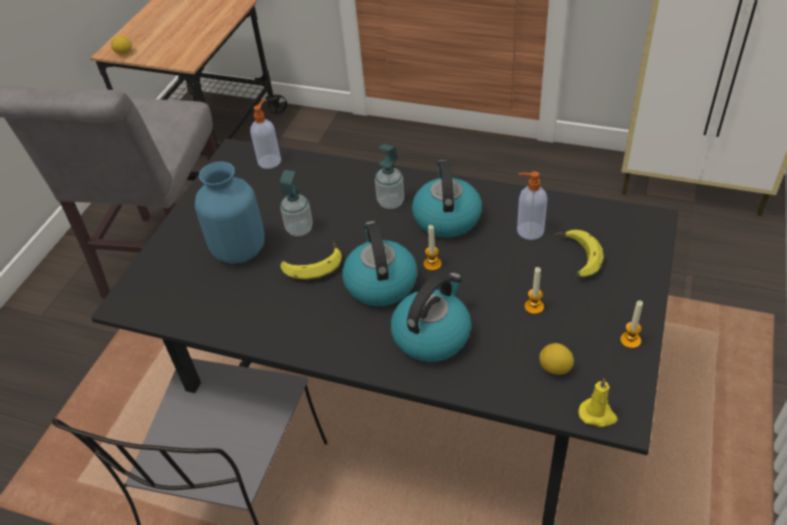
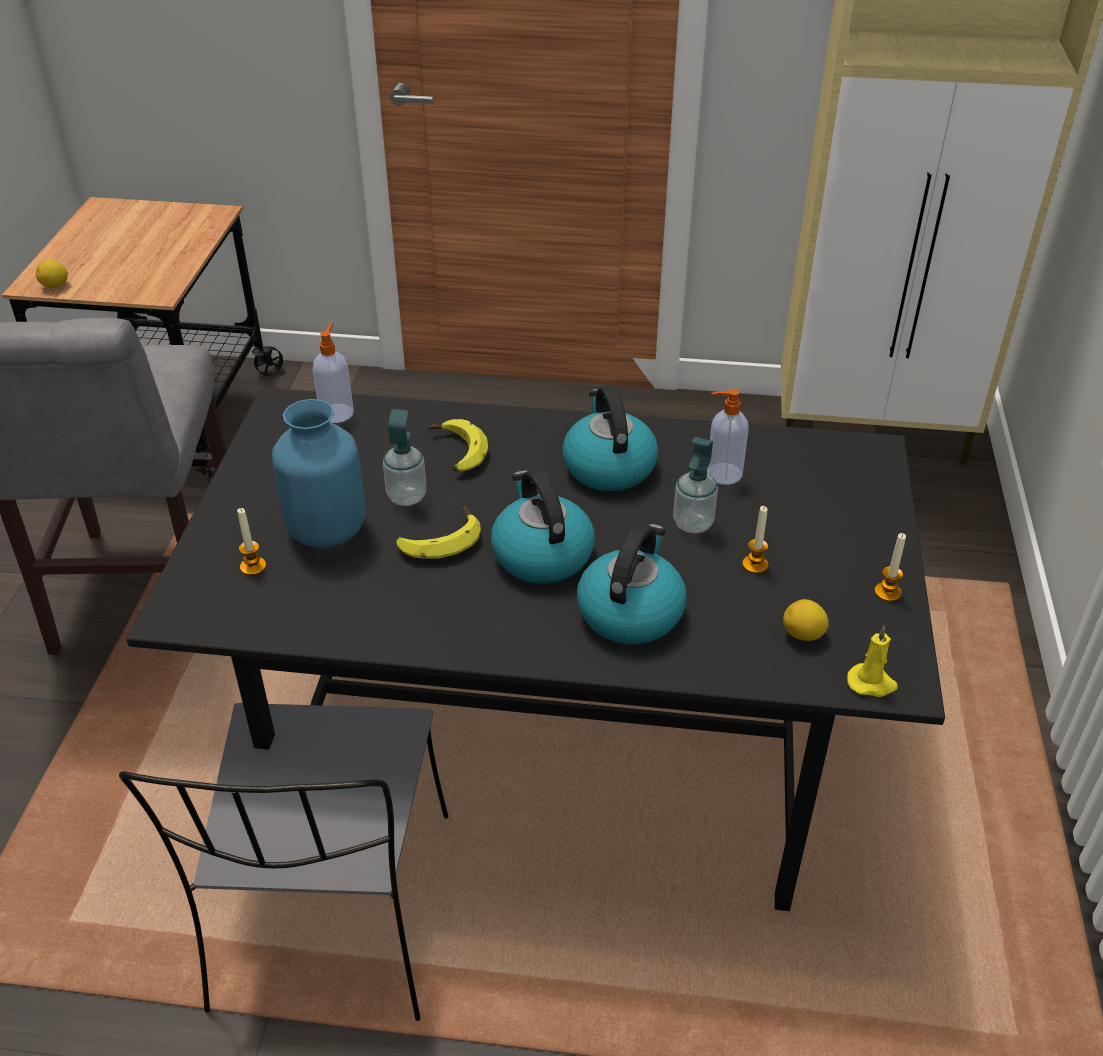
camera: 15 degrees left, 5 degrees down
soap dispenser [375,144,404,209] -> soap dispenser moved to [673,437,718,533]
candle [423,225,442,271] -> candle moved to [237,508,266,576]
banana [554,230,604,277] -> banana moved to [428,419,488,472]

